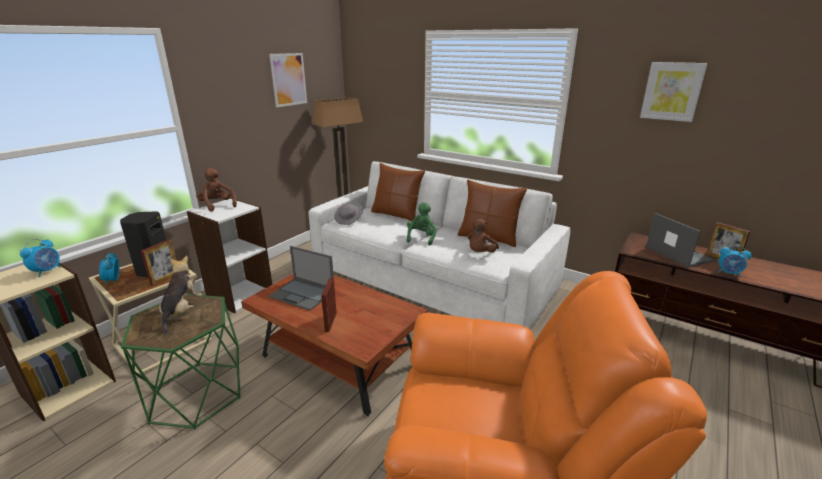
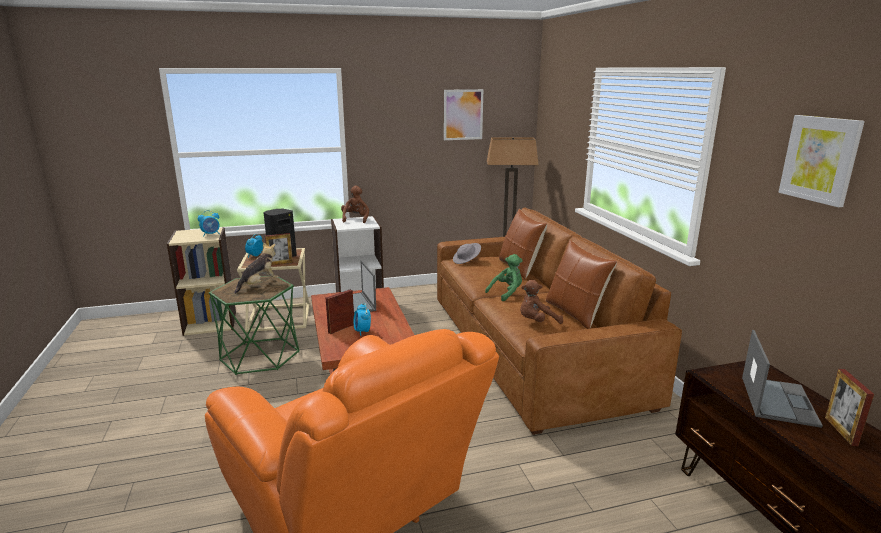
camera: 40 degrees right, 5 degrees down
white sofa [308,161,571,329] -> brown sofa [437,207,682,435]
alarm clock [717,245,752,277] -> alarm clock moved to [354,303,371,336]

